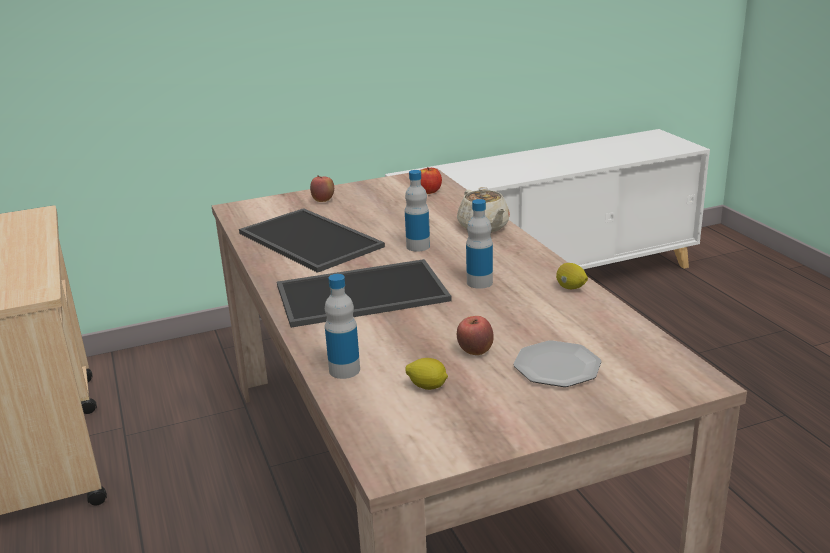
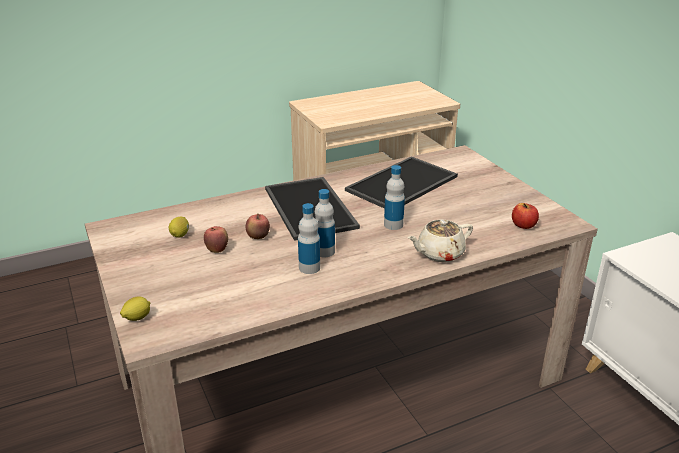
camera: 85 degrees right, 5 degrees up
apple [310,175,334,202] -> apple moved to [246,213,270,239]
bottle [325,274,360,379] -> bottle moved to [298,203,320,274]
plate [513,340,601,387] -> none
lemon [556,263,588,289] -> lemon moved to [120,296,150,321]

